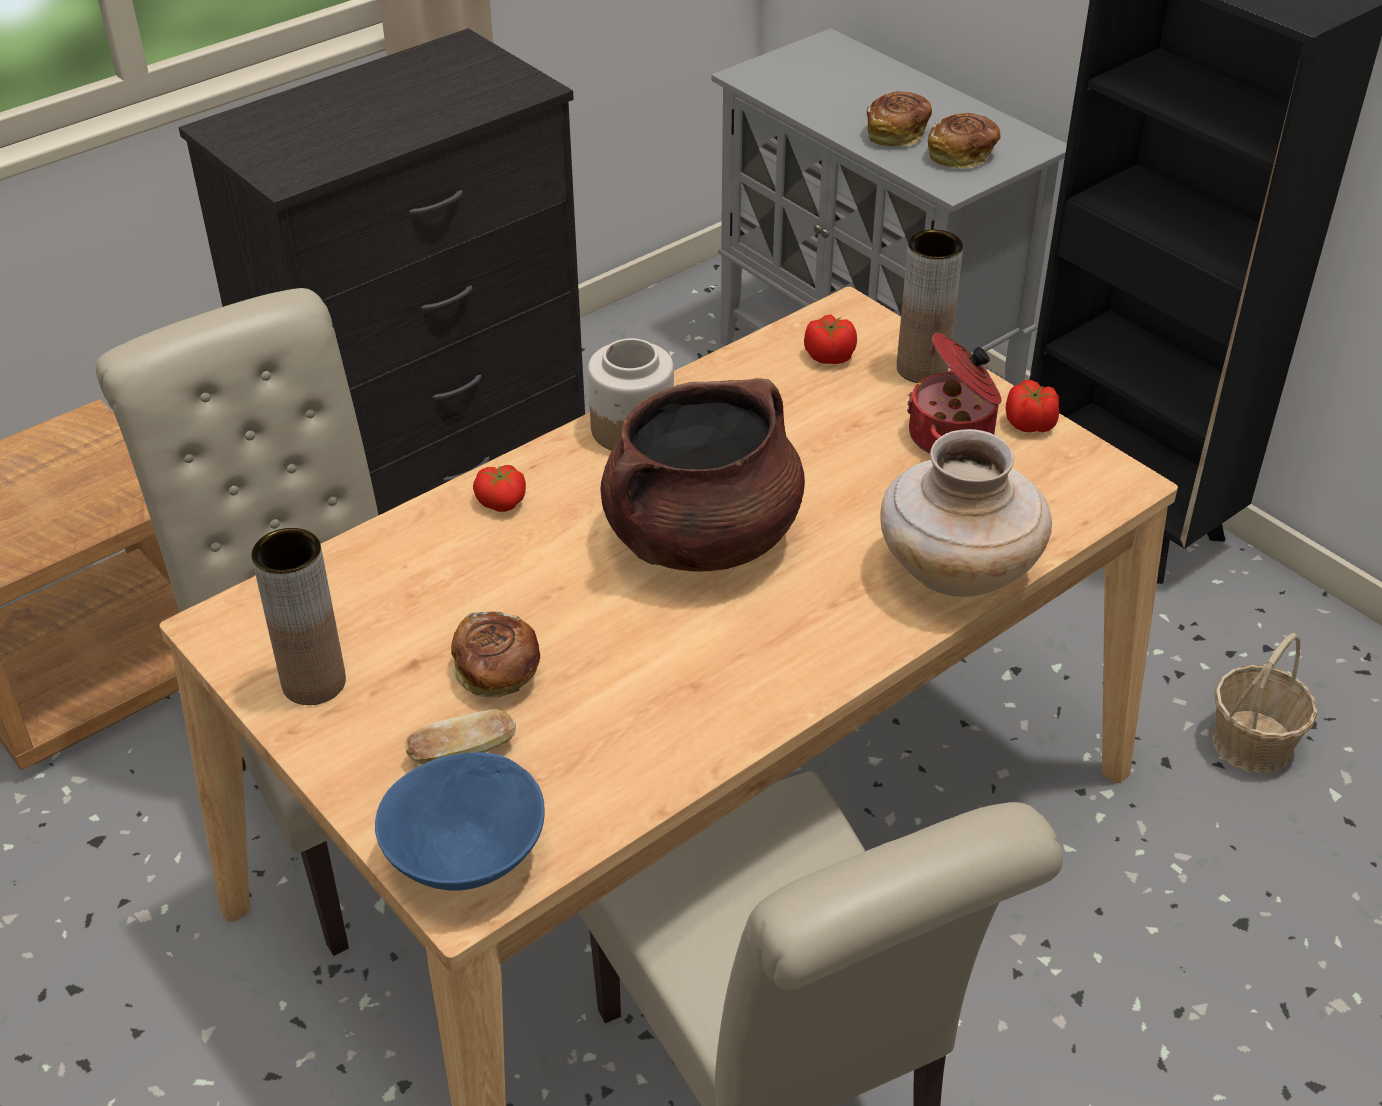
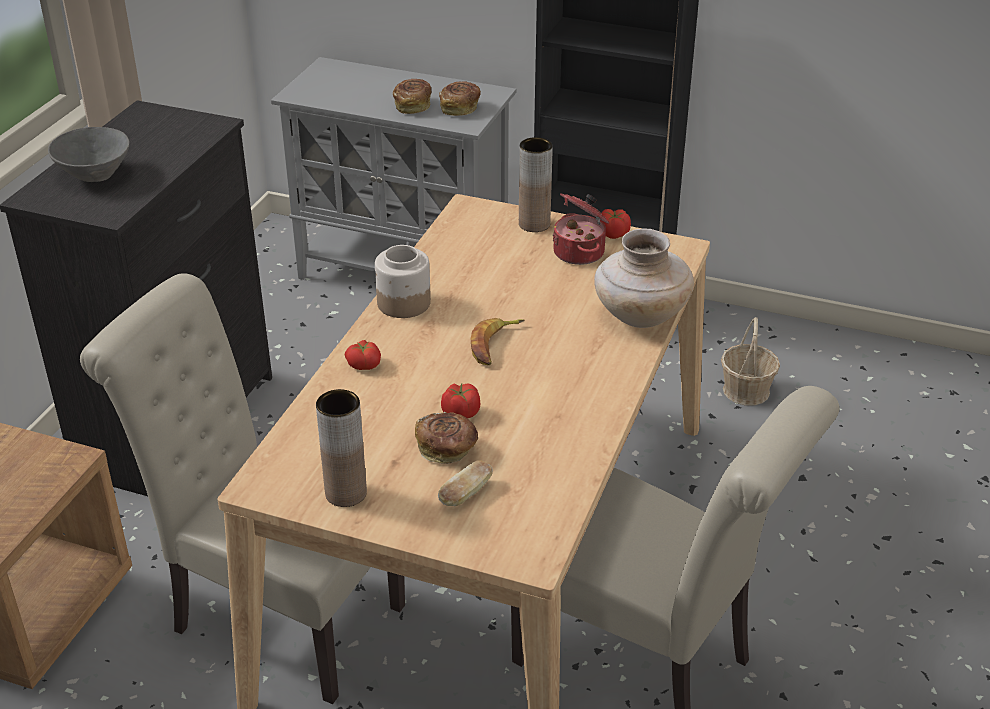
camera: 30 degrees left, 5 degrees down
blue bowl [375,752,545,891] -> none
brown cooking pot [601,378,805,571] -> banana [471,318,524,365]
tomato [804,315,857,364] -> tomato moved to [441,383,480,419]
none -> grey bowl [48,127,129,182]

